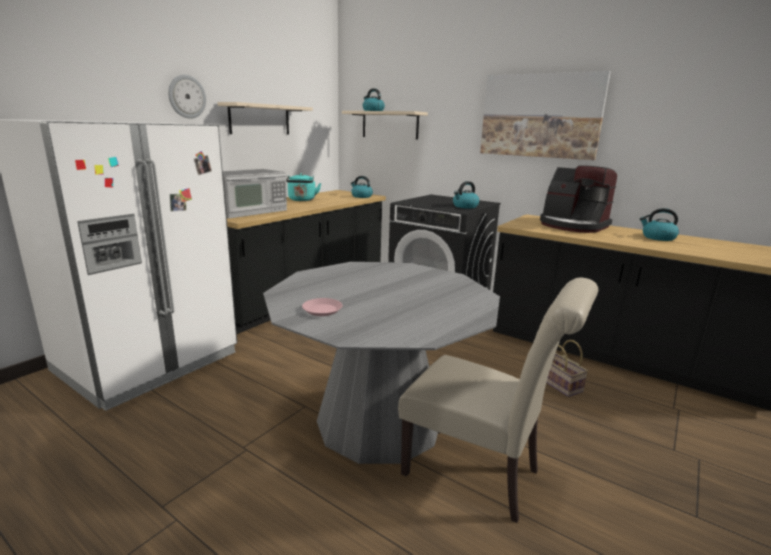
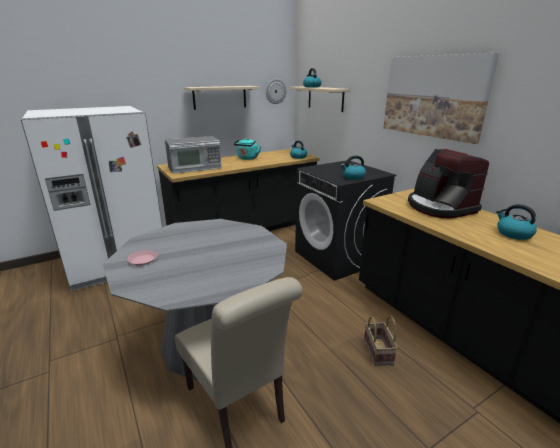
camera: 25 degrees right, 5 degrees up
wall clock [168,75,206,119] -> wall clock moved to [266,79,286,104]

